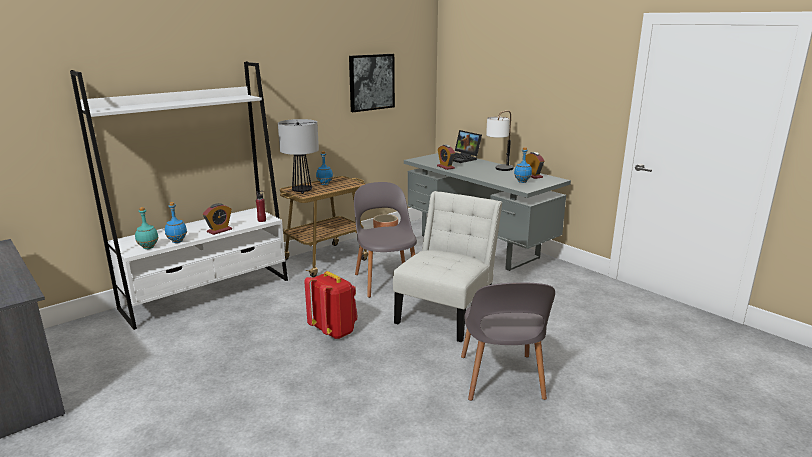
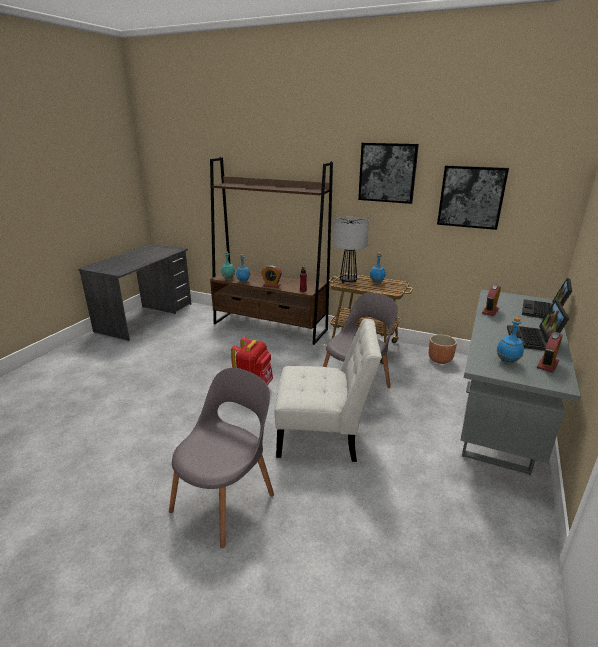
camera: 65 degrees right, 5 degrees up
white bookcase [70,61,288,330] -> brown bookcase [210,157,333,345]
grey chair [461,282,555,401] -> grey chair turned 150 degrees clockwise [169,368,274,548]
table lamp [486,110,514,171] -> laptop [507,300,570,351]
none -> picture [358,143,419,204]

